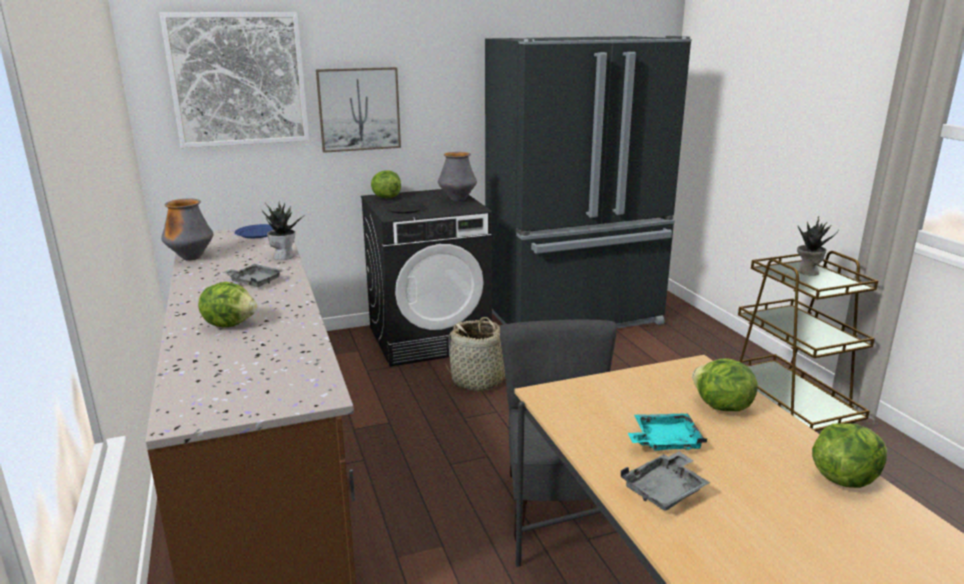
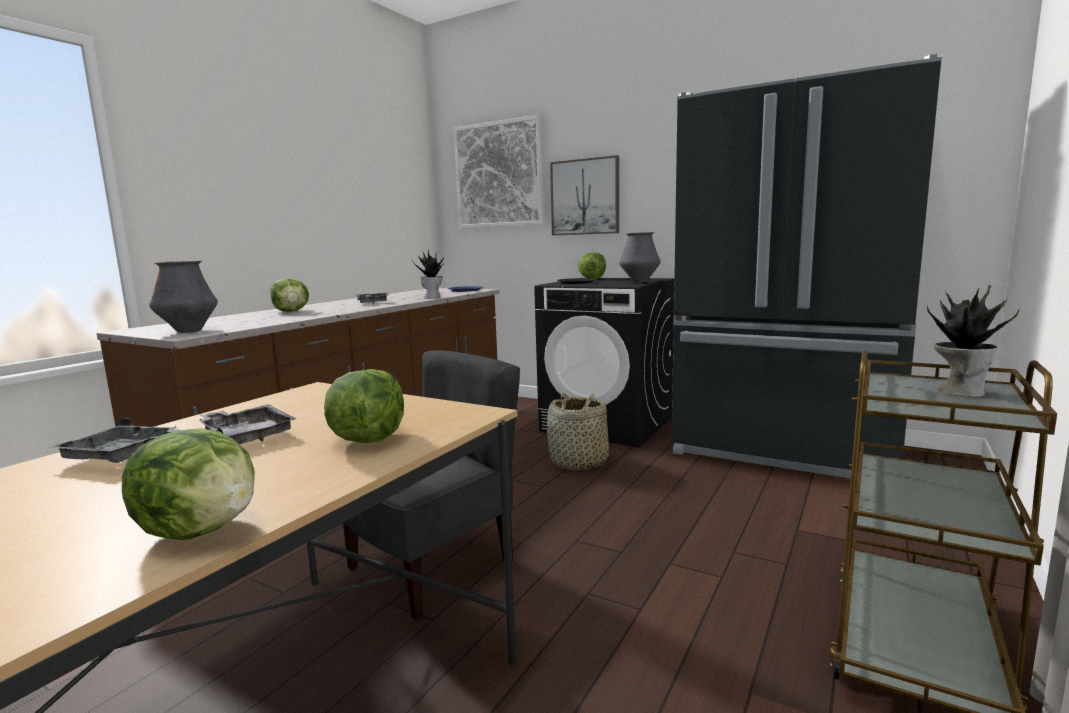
camera: 50 degrees right, 10 degrees down
vase [161,199,214,260] -> vase moved to [149,260,218,333]
turquoise tray [628,413,707,451] -> grey tray [199,404,296,444]

